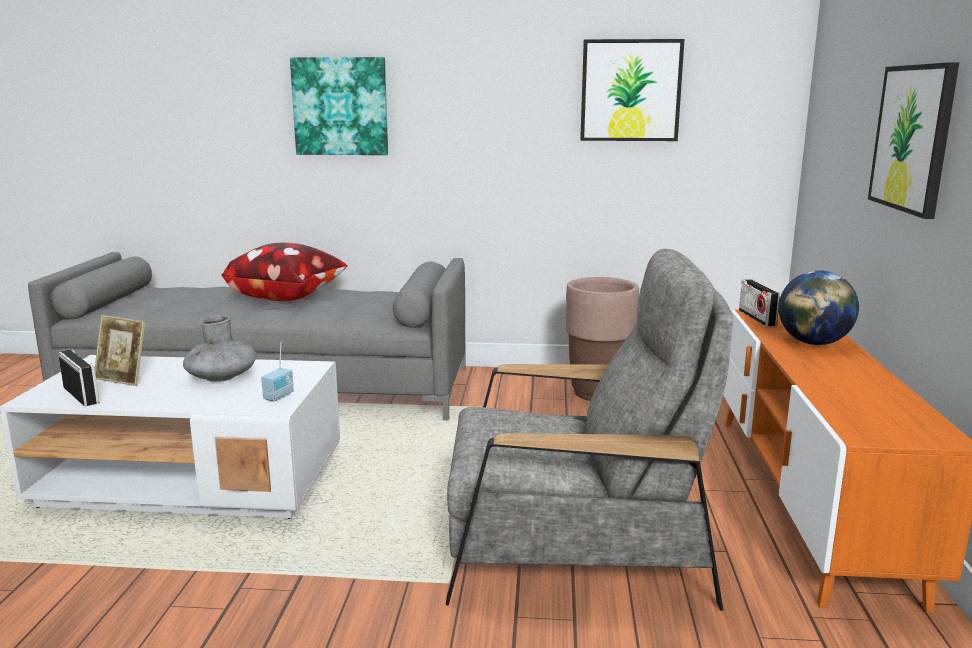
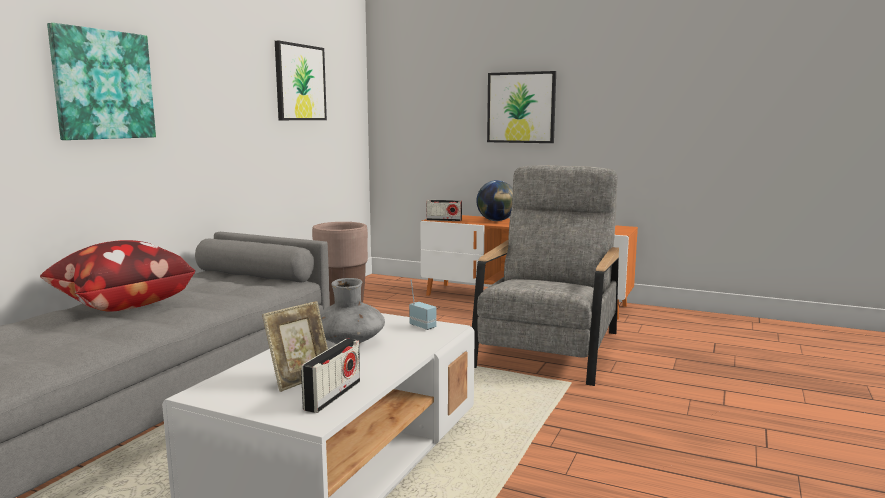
camera: 70 degrees left, 5 degrees down
radio [59,349,99,406] -> radio turned 135 degrees clockwise [301,339,360,413]

